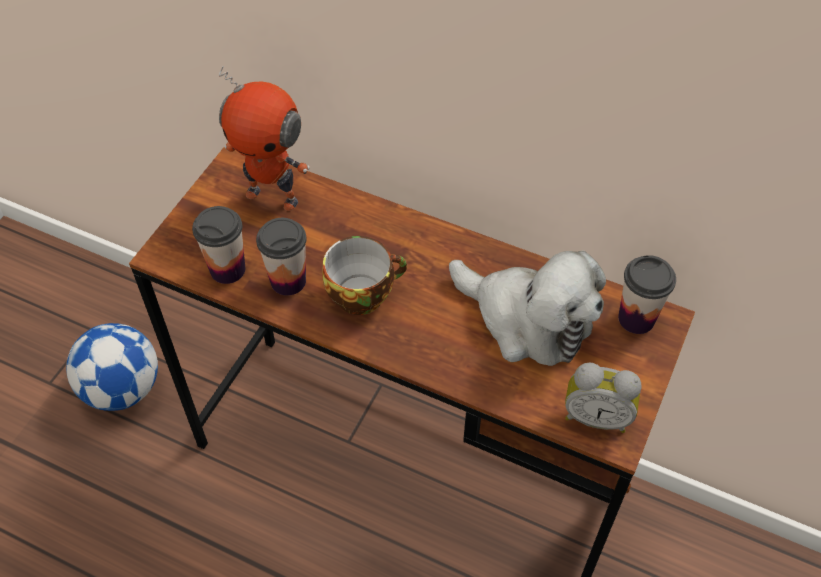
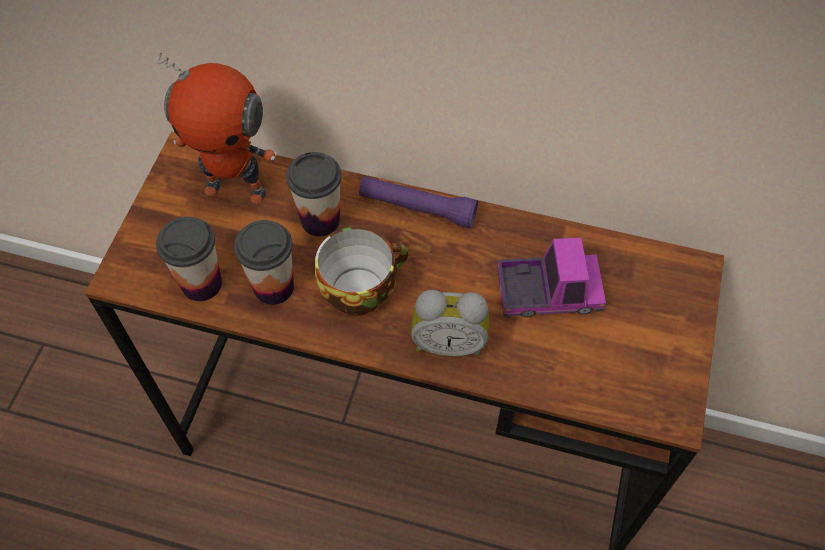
camera: 10 degrees left, 5 degrees up
football [66,323,158,411] -> none
plush toy [449,251,606,366] -> toy truck [497,238,606,318]
alarm clock [565,362,642,433] -> alarm clock moved to [411,290,489,356]
cup [618,255,676,334] -> cup moved to [286,152,342,237]
none -> purple flashlight [359,176,478,228]

